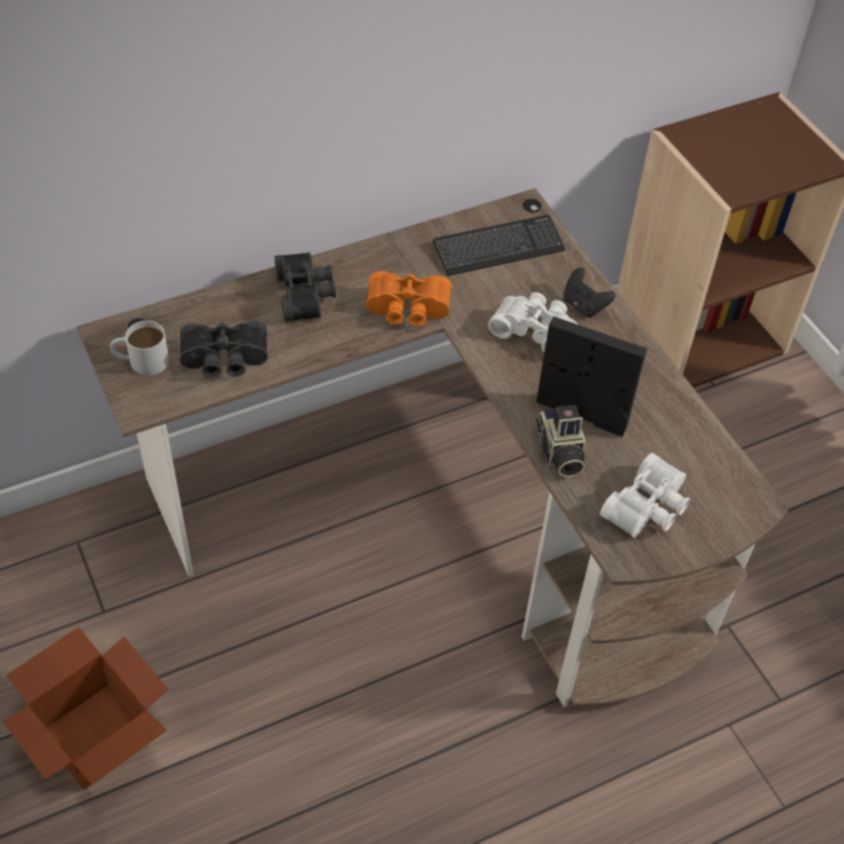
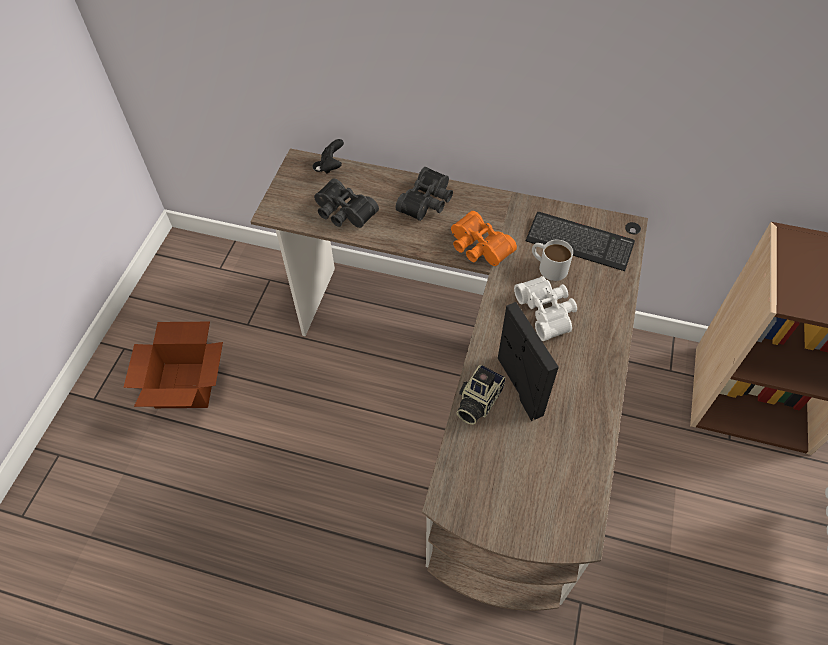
camera: 45 degrees right, 5 degrees up
white mug [110,321,169,375] -> white mug moved to [532,240,573,281]
black game controller [563,268,615,318] -> black game controller moved to [320,139,344,173]
white binoculars [600,453,691,538] -> none

